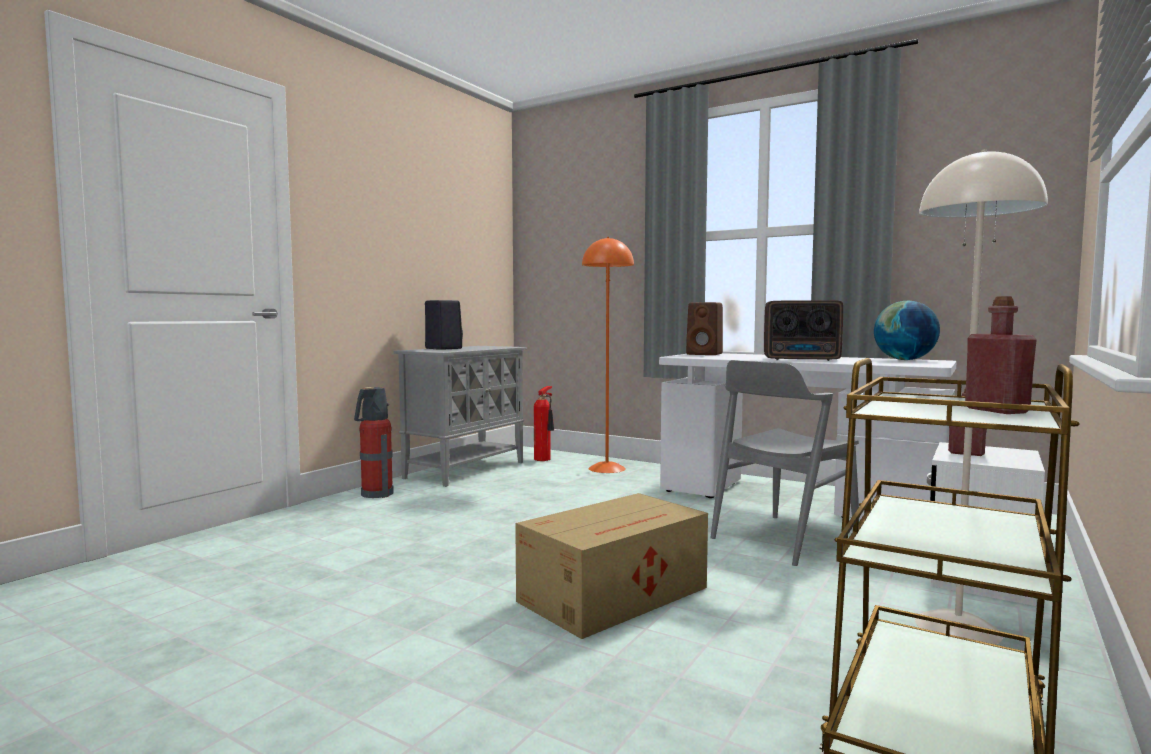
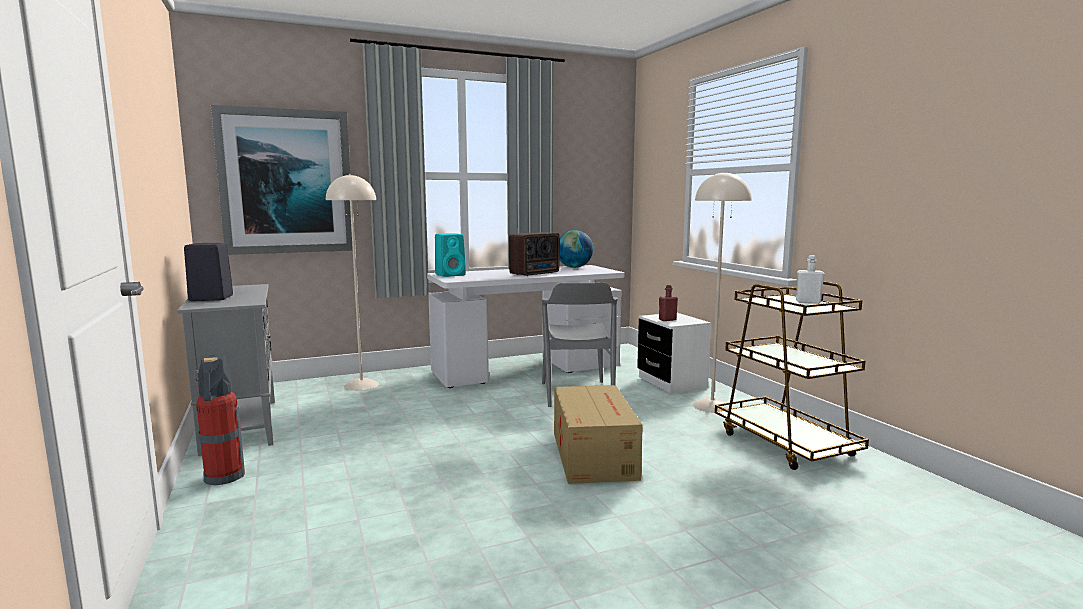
camera: 55 degrees left, 5 degrees up
fire extinguisher [534,386,554,461] -> none
orange floor lamp [582,237,634,473] -> beige floor lamp [326,174,379,391]
brown speaker [686,302,723,355] -> turquoise speaker [435,233,466,277]
red bottle [965,296,1037,414] -> white bottle [796,255,825,304]
none -> picture [211,105,353,255]

